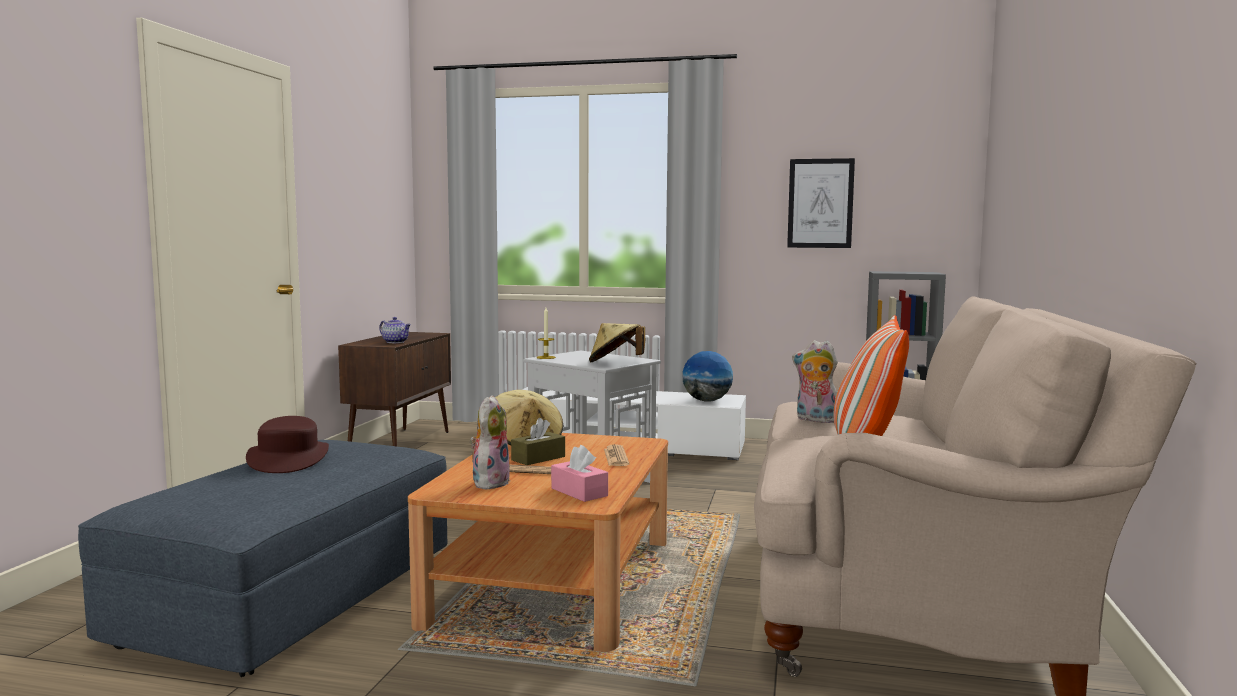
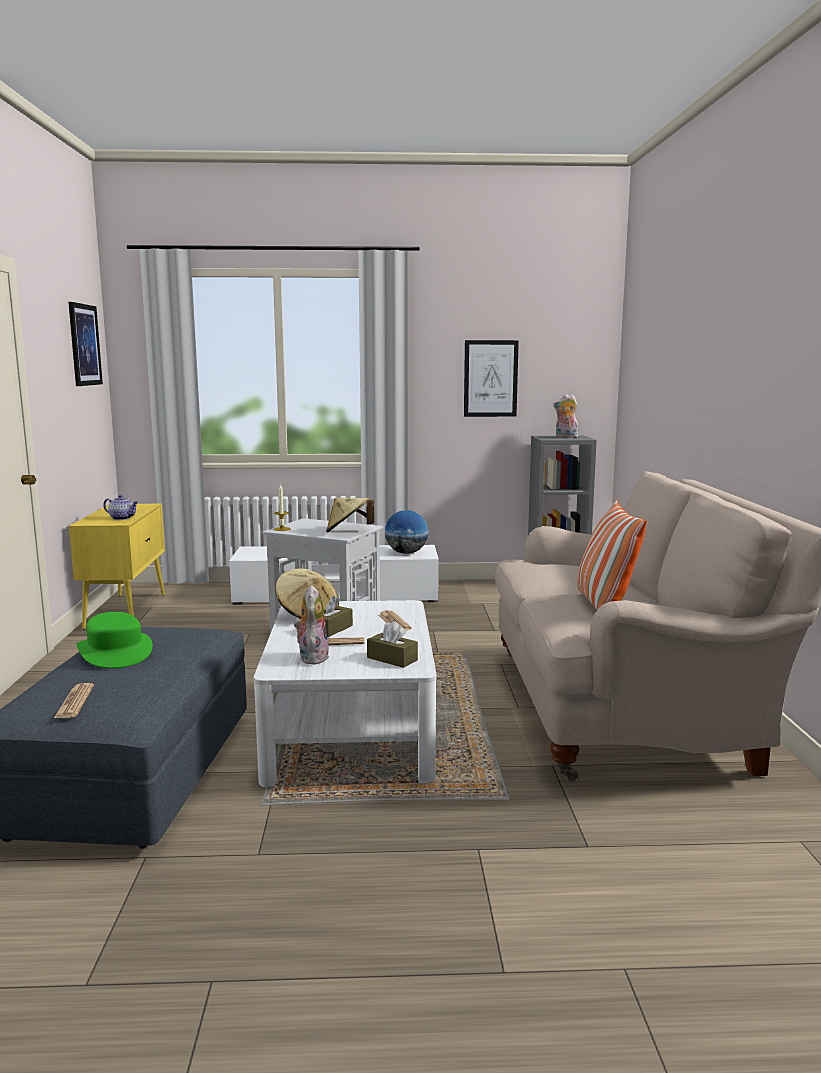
camera: 15 degrees left, 5 degrees up
brown hat [246,416,329,473] -> green hat [77,612,153,668]
brown cabinet [338,332,451,446] -> yellow cabinet [69,504,165,630]
brown coffee table [408,433,668,652] -> white coffee table [254,600,437,788]
pink tissue box [551,445,608,502] -> brown tissue box [367,621,418,668]
plush toy [792,340,838,423] -> plush toy moved to [553,394,578,437]
none -> newspaper [54,683,94,718]
none -> picture [68,302,103,386]

